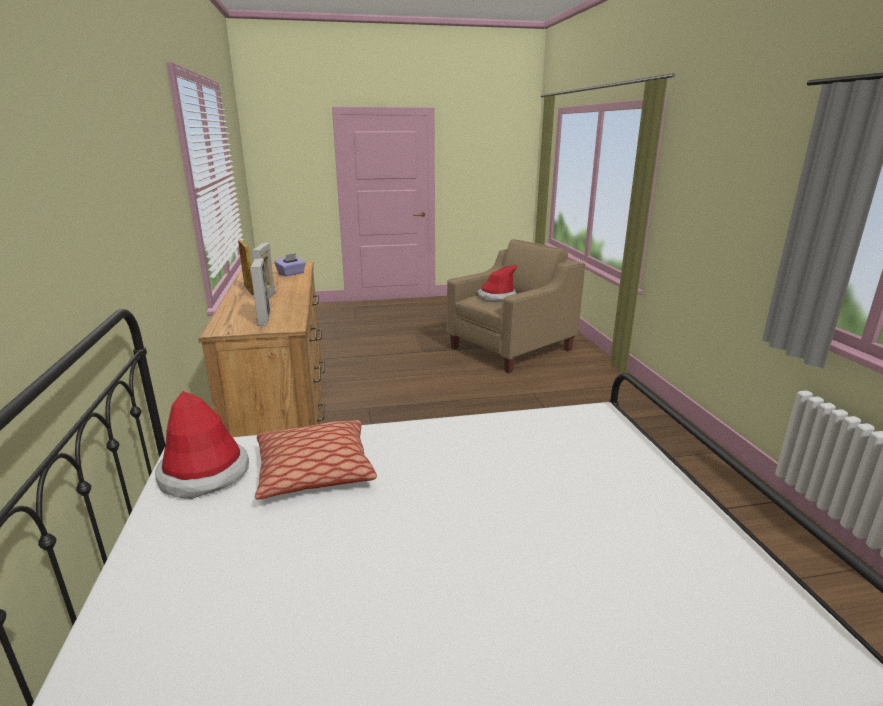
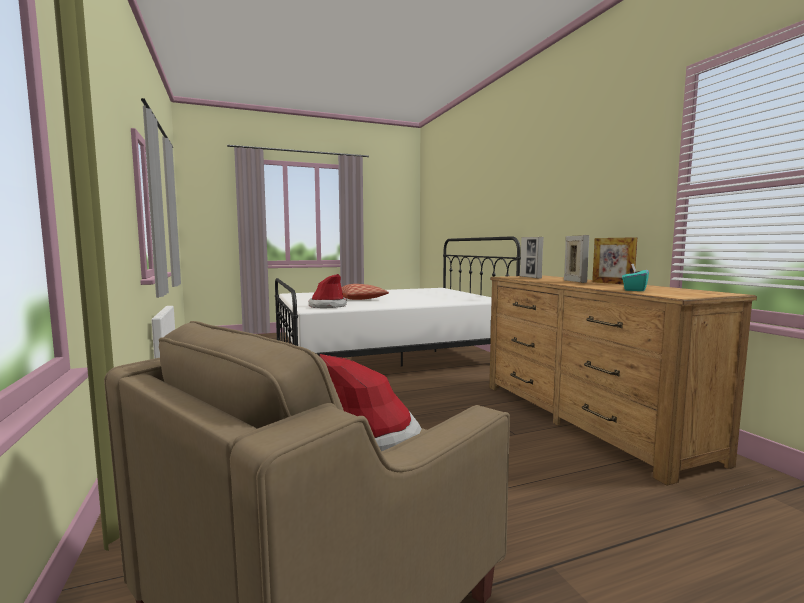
camera: 170 degrees right, 15 degrees down
hat [155,391,249,499] -> hat moved to [309,274,347,308]
pillow [255,420,377,500] -> pillow moved to [341,284,389,300]
purple tissue box [274,253,306,276] -> turquoise tissue box [622,263,649,291]

